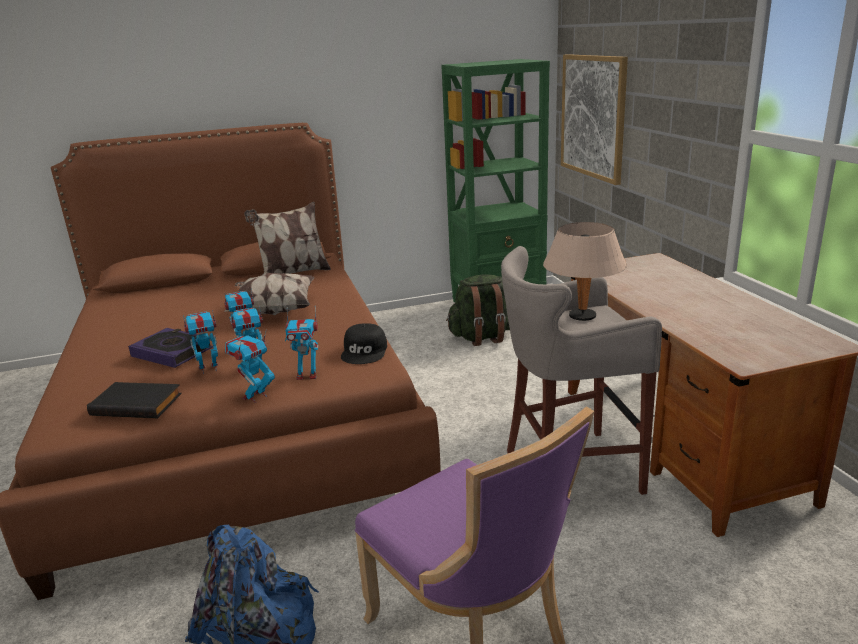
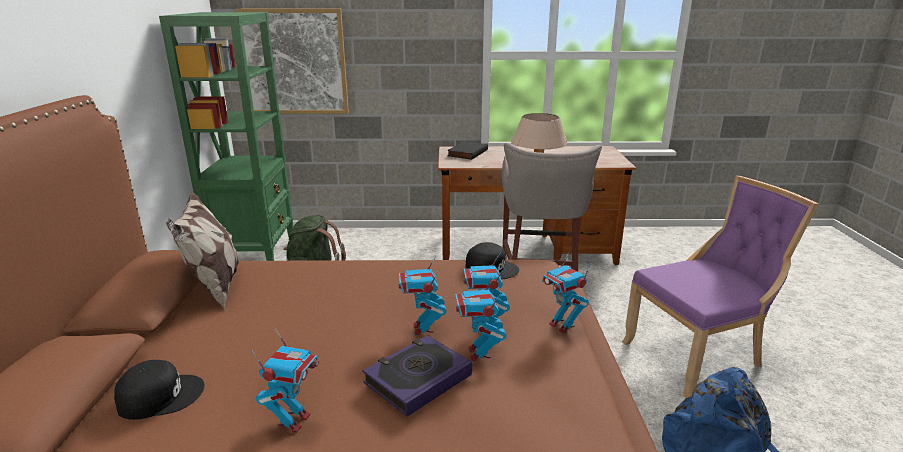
camera: 75 degrees left, 0 degrees up
black book [87,382,182,418] -> black book moved to [447,141,488,160]
pillow [224,273,315,315] -> none
toy robot [285,306,318,380] -> toy robot moved to [252,328,319,433]
none -> black cap [114,360,205,420]

